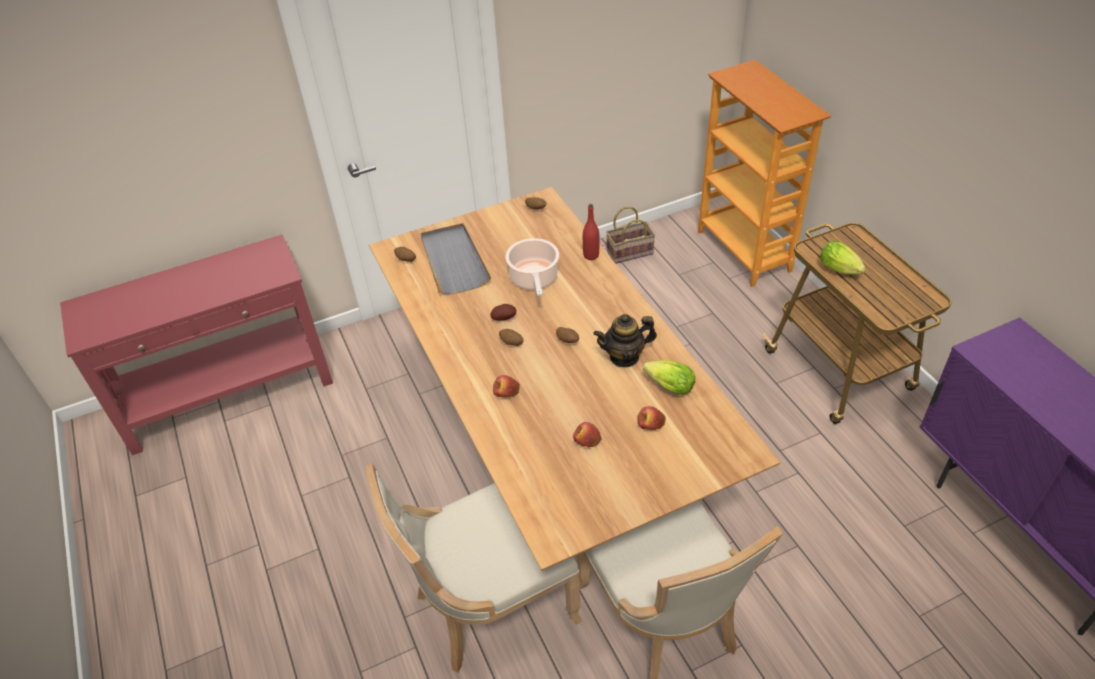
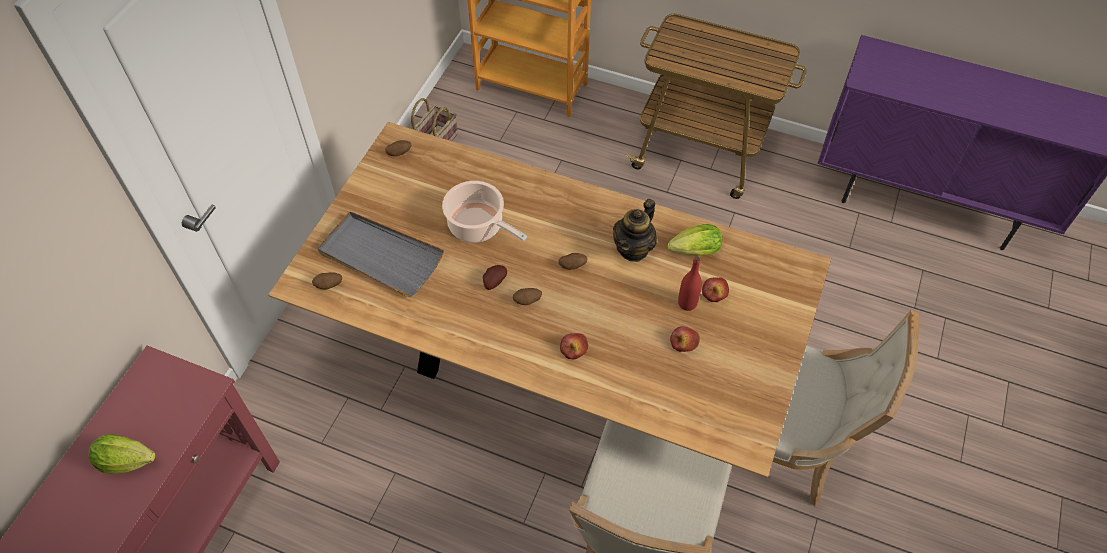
camera: 45 degrees left, 10 degrees up
red bottle [583,204,599,260] -> red bottle moved to [678,256,702,311]
lettuce [820,241,866,274] -> lettuce moved to [88,434,155,474]

